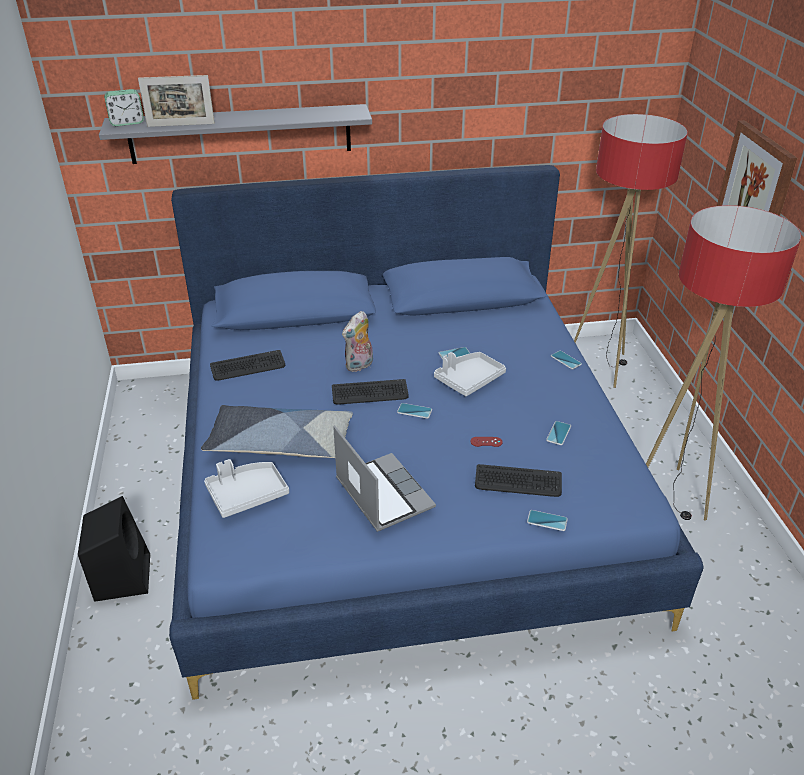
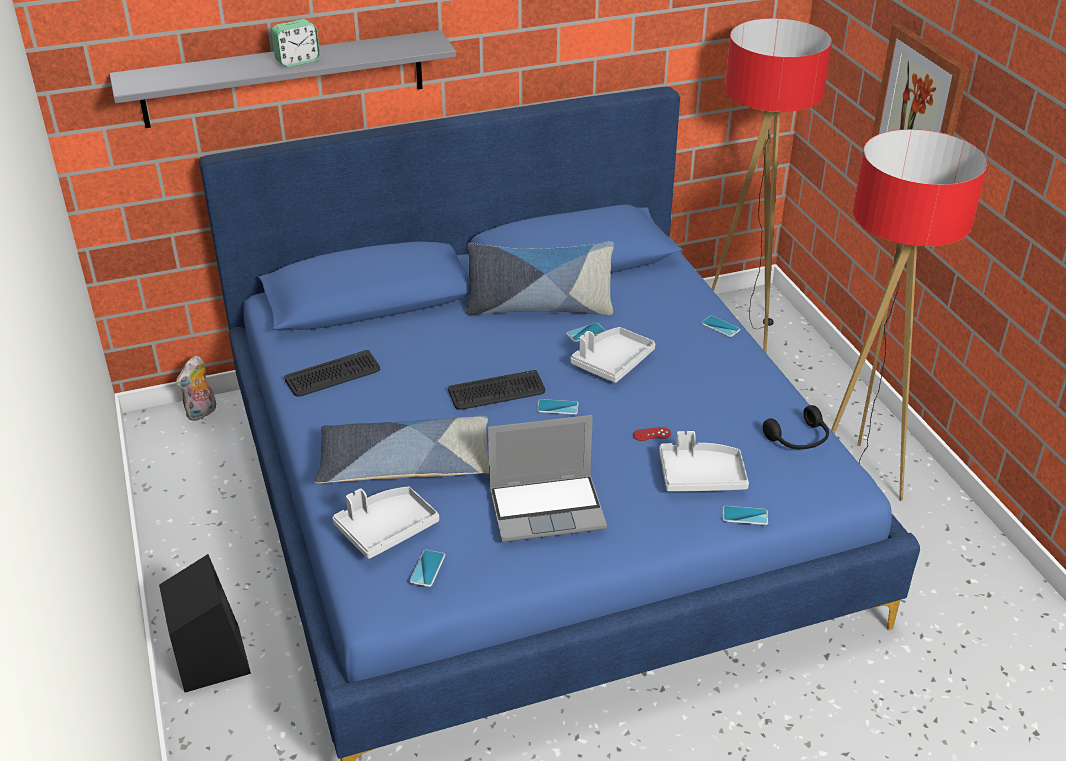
camera: 10 degrees left, 0 degrees up
alarm clock [104,89,144,126] -> alarm clock moved to [271,19,320,67]
picture frame [138,75,215,127] -> none
laptop [333,425,436,532] -> laptop turned 120 degrees clockwise [488,415,607,542]
plush toy [342,311,373,372] -> plush toy moved to [176,356,216,421]
keyboard [475,464,562,497] -> grey tray [659,431,749,492]
phone [546,421,571,445] -> phone moved to [409,550,445,587]
none -> pillow [466,241,614,315]
none -> black headphones [763,405,829,449]

